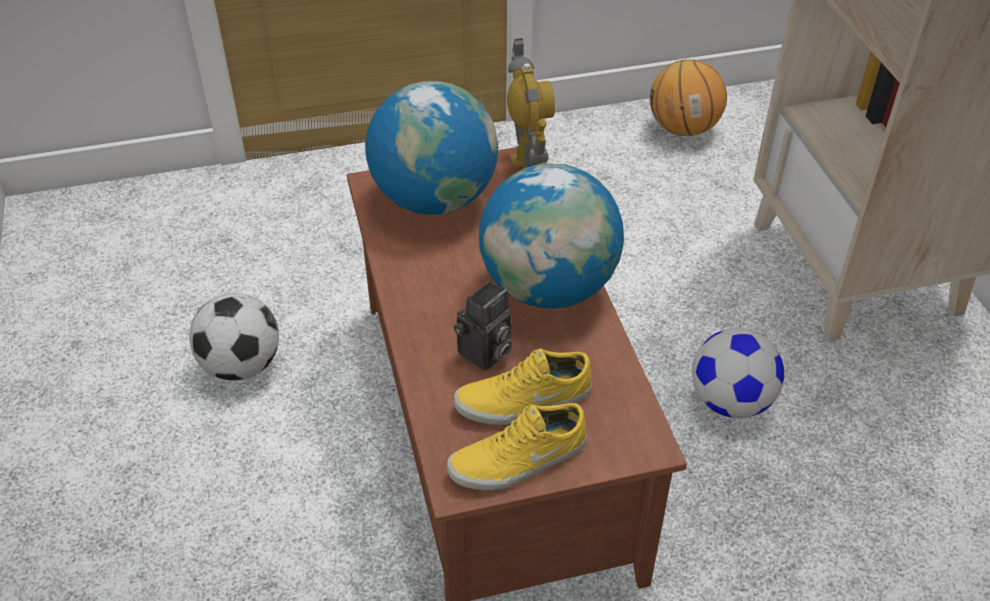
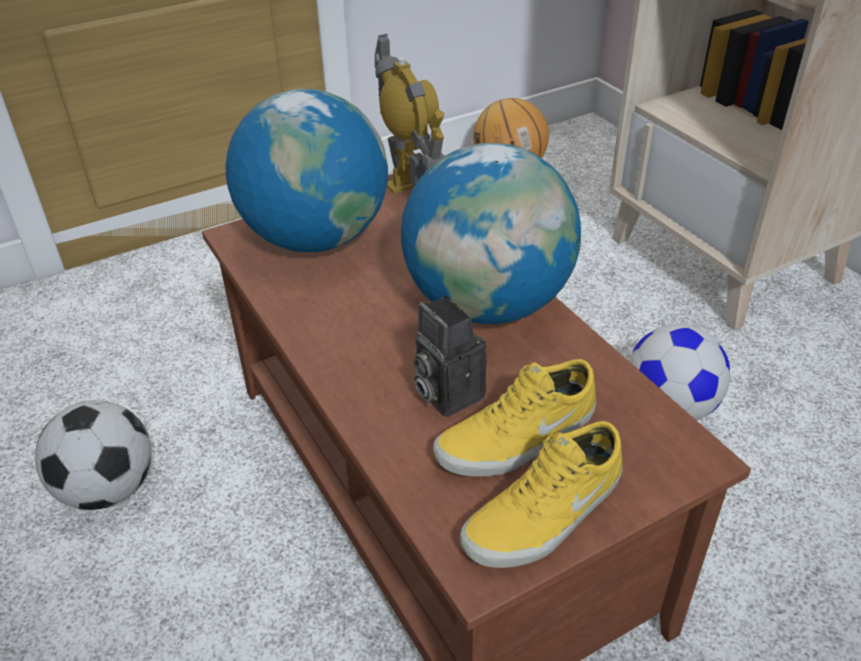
camera: 15 degrees left, 5 degrees down
camera [454,281,512,371] -> camera turned 120 degrees clockwise [413,296,487,417]

